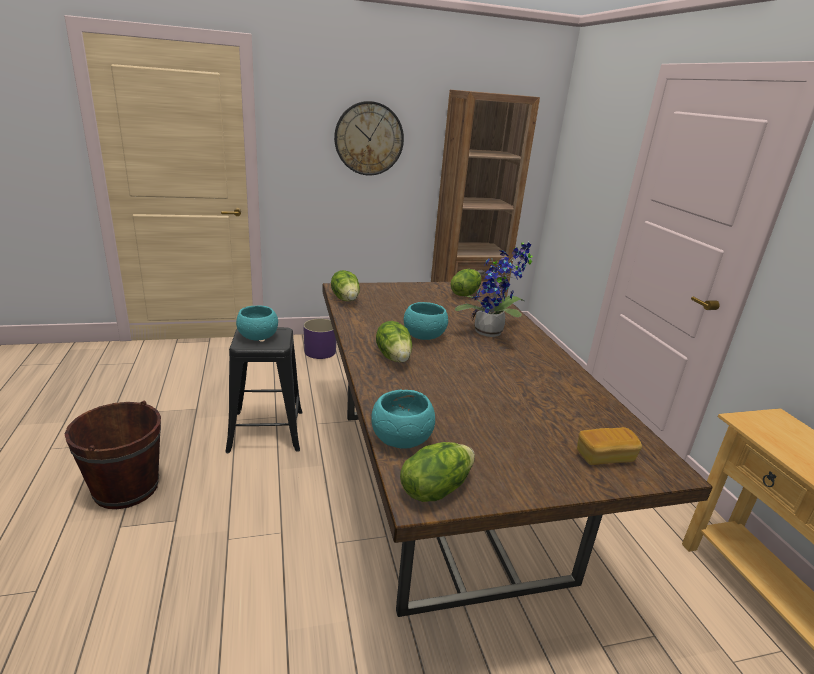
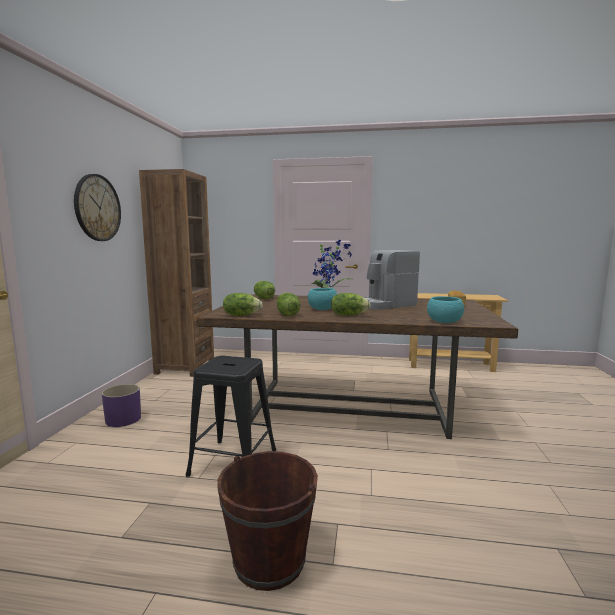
camera: 65 degrees left, 15 degrees down
turquoise bowl [236,306,278,340] -> none
lettuce [400,442,475,502] -> lettuce moved to [277,293,301,316]
none -> coffee machine [363,250,420,310]

